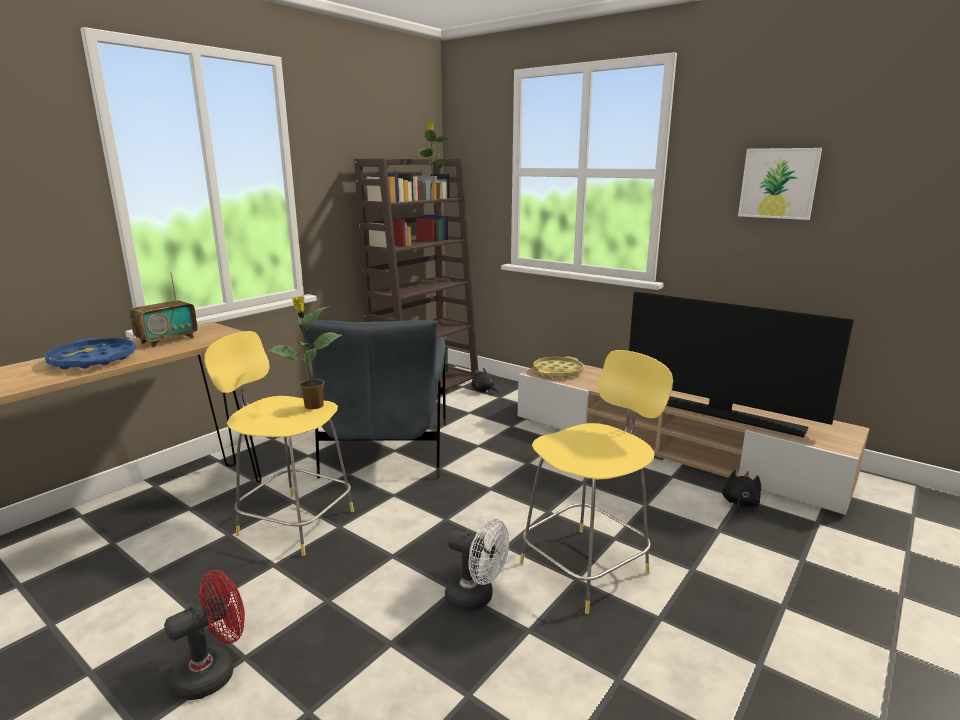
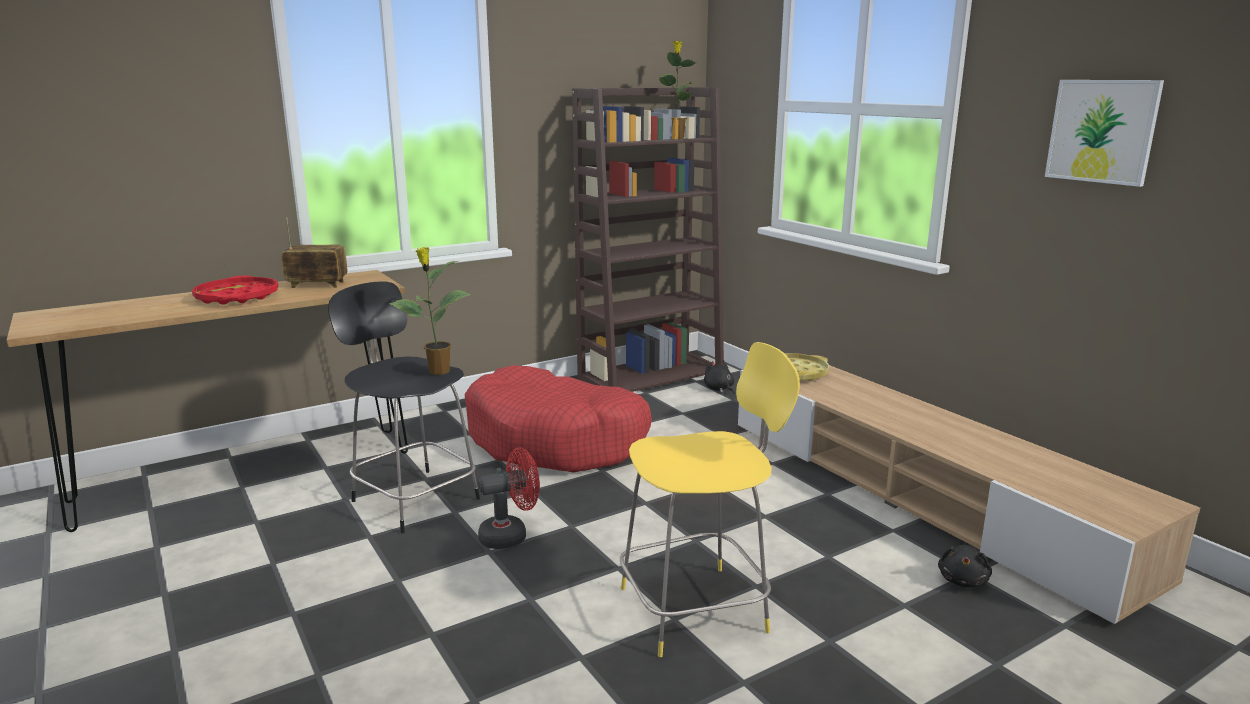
camera: 20 degrees right, 0 degrees up
blue tray [44,338,136,369] -> red tray [192,275,278,305]
radio [129,272,197,348] -> radio turned 150 degrees counterclockwise [281,217,347,288]
red fan [164,570,245,700] -> red fan moved to [478,447,540,549]
yellow stool [204,331,354,556] -> black stool [328,281,480,533]
grey armchair [299,320,446,478] -> red dog bed [464,365,652,472]
white fan [445,519,509,611] -> none
television [629,292,854,438] -> none
black plush toy [722,470,761,515] -> black plush toy turned 150 degrees clockwise [938,545,992,587]

